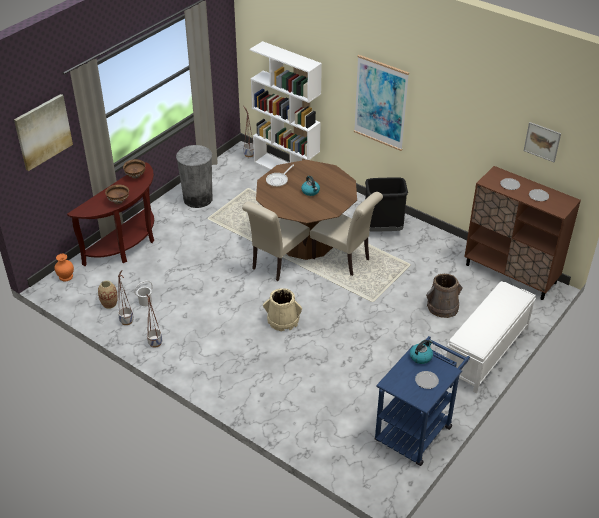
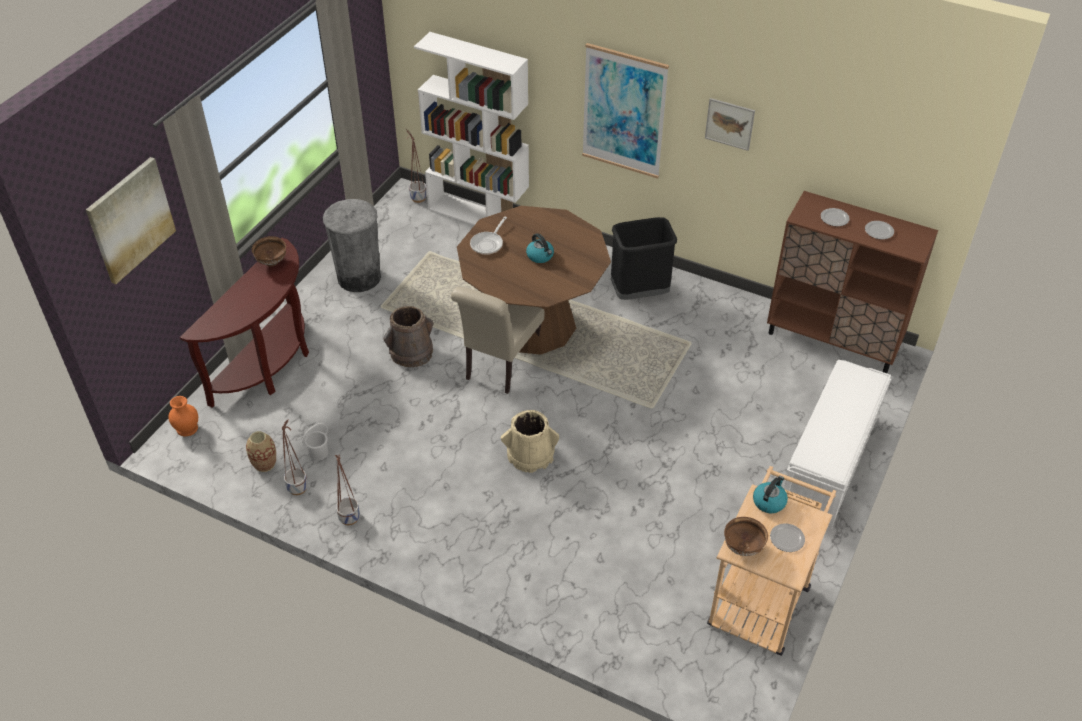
camera: 10 degrees left, 5 degrees up
brown bowl [105,185,129,205] -> brown bowl moved to [724,517,768,556]
beige chair [310,192,383,276] -> none
blue cart [375,336,470,466] -> beige cart [707,466,836,656]
brown bucket [426,274,462,318] -> brown bucket moved to [383,306,434,367]
picture [524,122,561,162] -> picture moved to [705,98,755,151]

